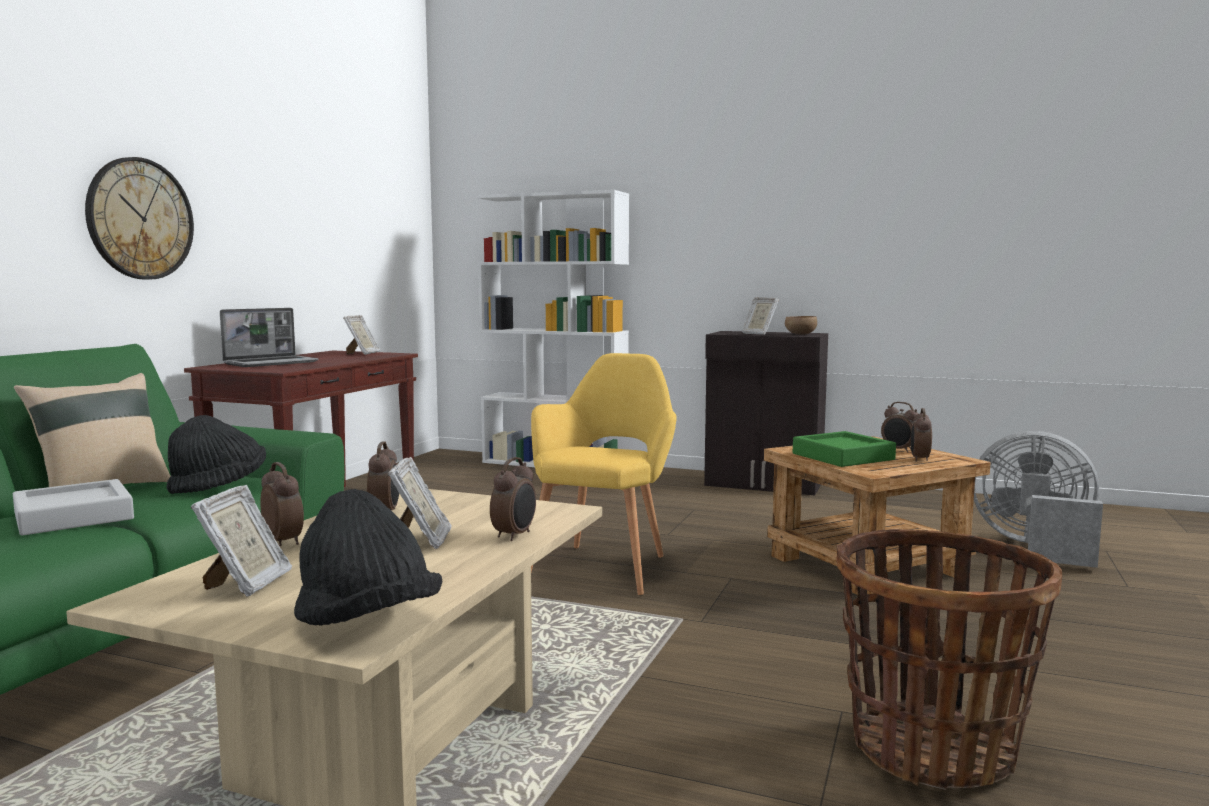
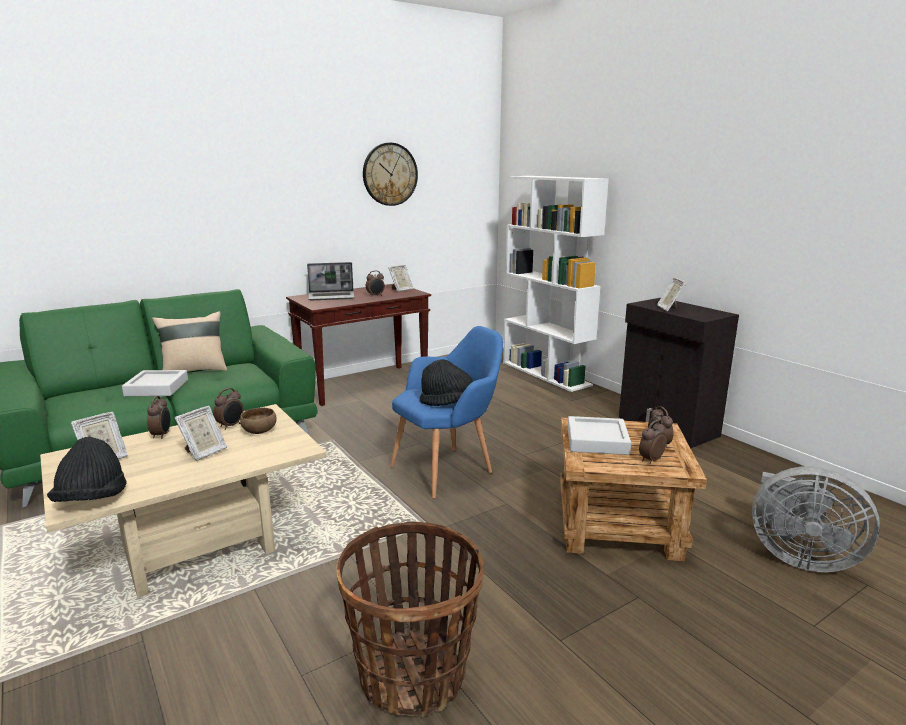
camera: 35 degrees right, 10 degrees up
wall clock [85,157,194,280] -> wall clock moved to [363,143,418,206]
black hat [166,415,266,494] -> black hat moved to [420,359,475,406]
alarm clock [490,457,536,541] -> alarm clock moved to [366,271,385,297]
yellow armchair [531,353,677,596] -> blue armchair [390,326,503,499]
brown bowl [785,316,817,335] -> brown bowl moved to [240,408,277,434]
green tray [793,431,896,467] -> grey tray [568,416,631,455]
grey fan [974,431,1103,568] -> grey fan turned 150 degrees clockwise [752,466,880,572]

